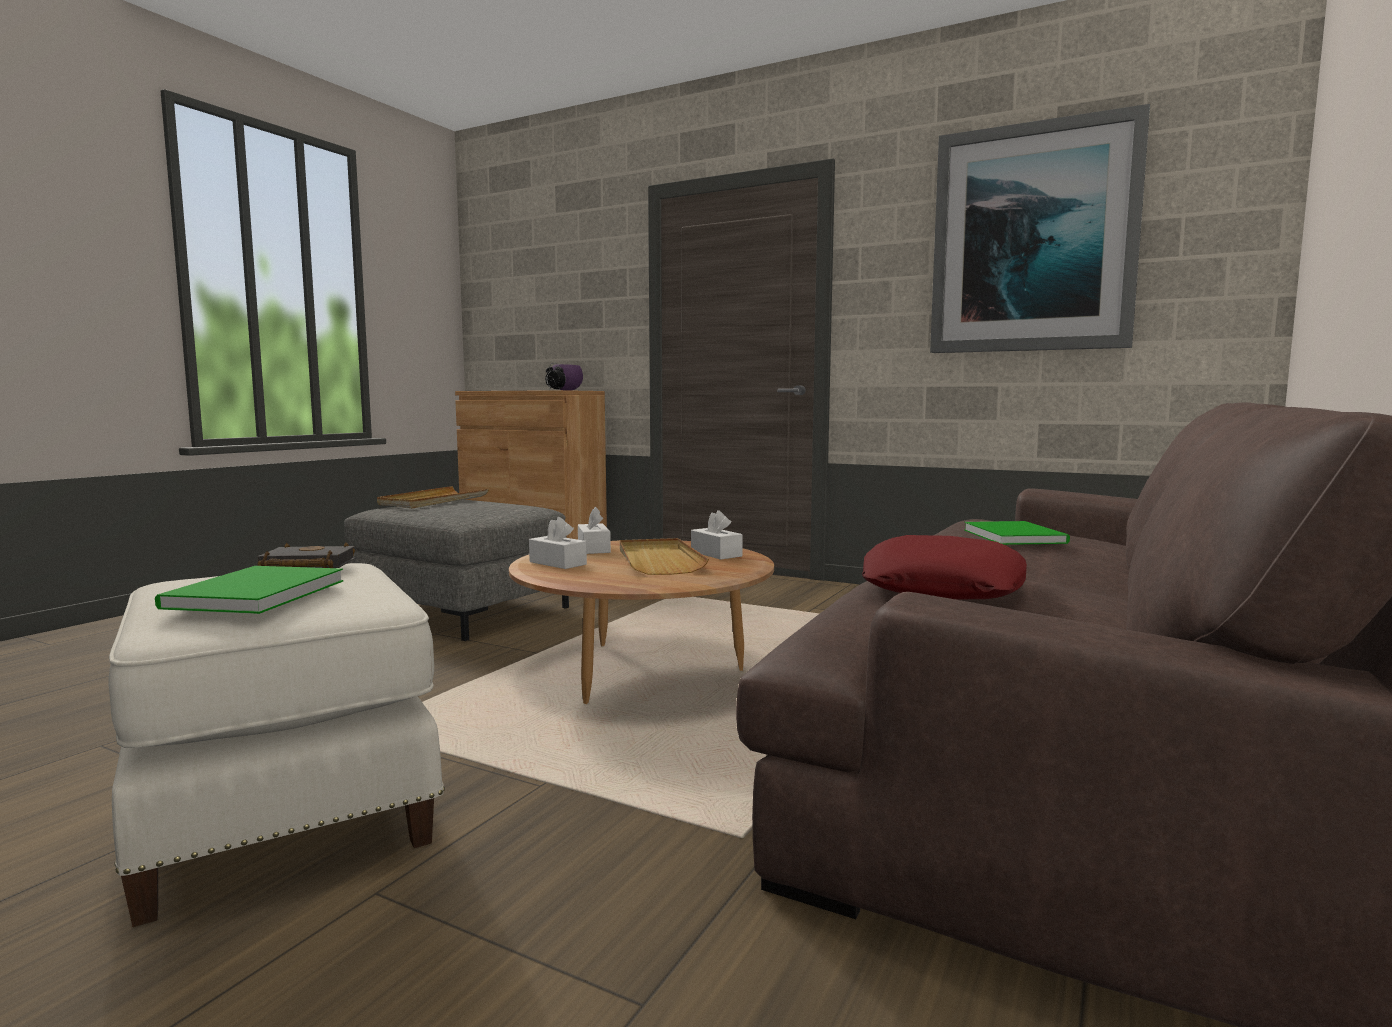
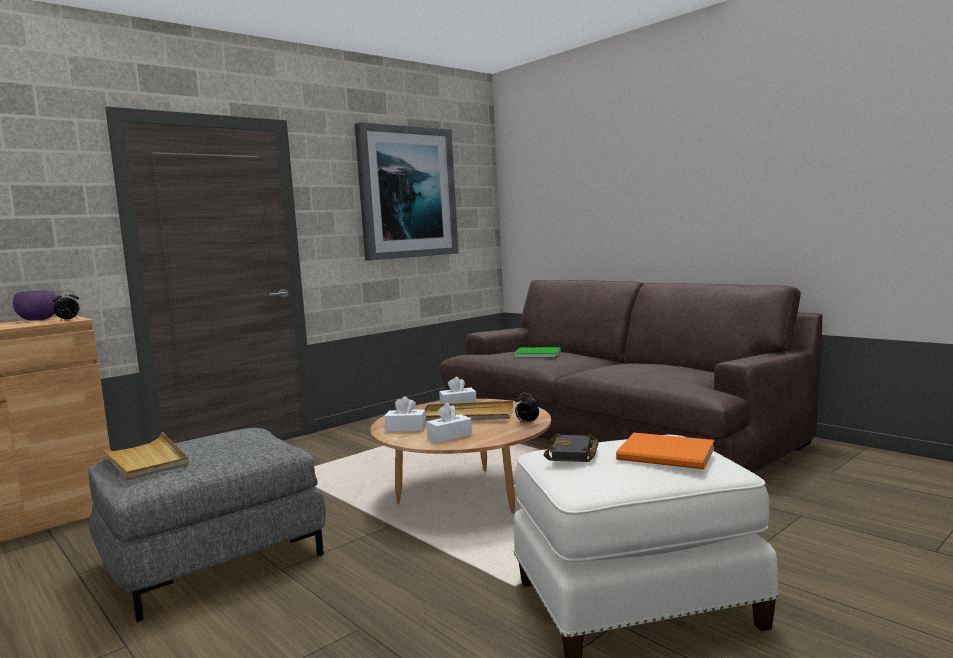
camera: 70 degrees left, 0 degrees up
green book [155,566,343,614] -> orange book [616,433,715,469]
red pillow [862,535,1027,599] -> none
none -> alarm clock [515,393,539,423]

